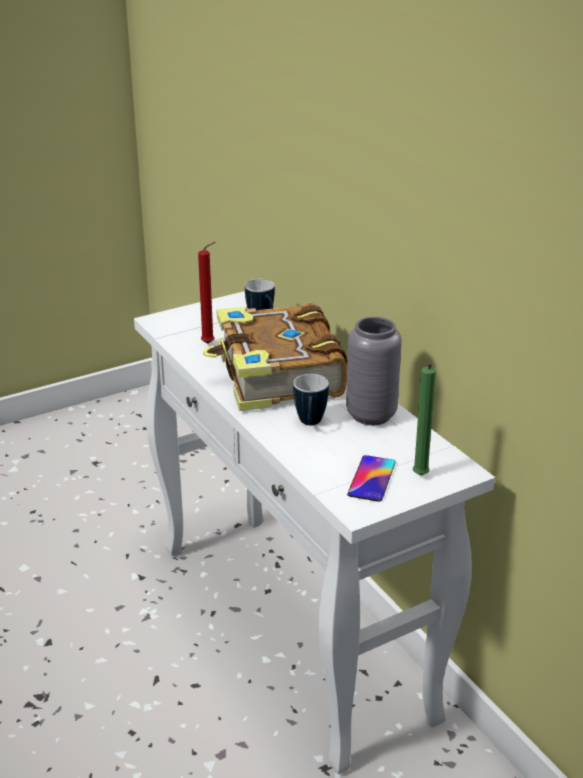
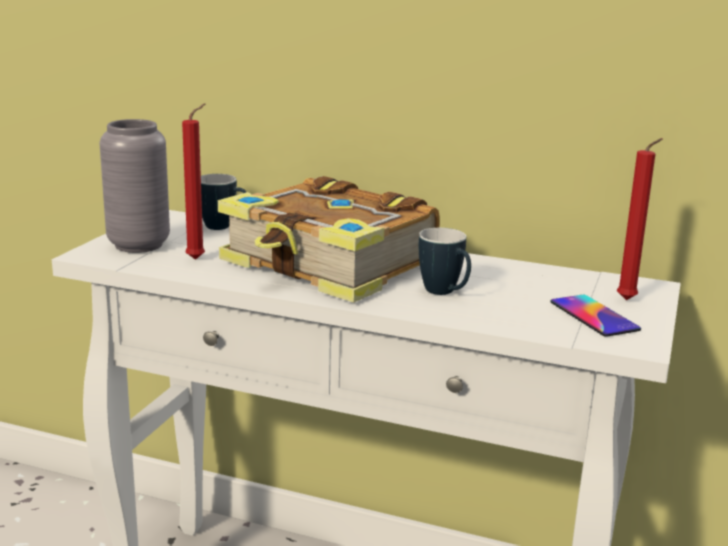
camera: 40 degrees left, 10 degrees down
grey vase [346,317,402,425] -> grey vase moved to [100,119,170,253]
green candle [413,364,436,476] -> red candle [617,138,663,300]

